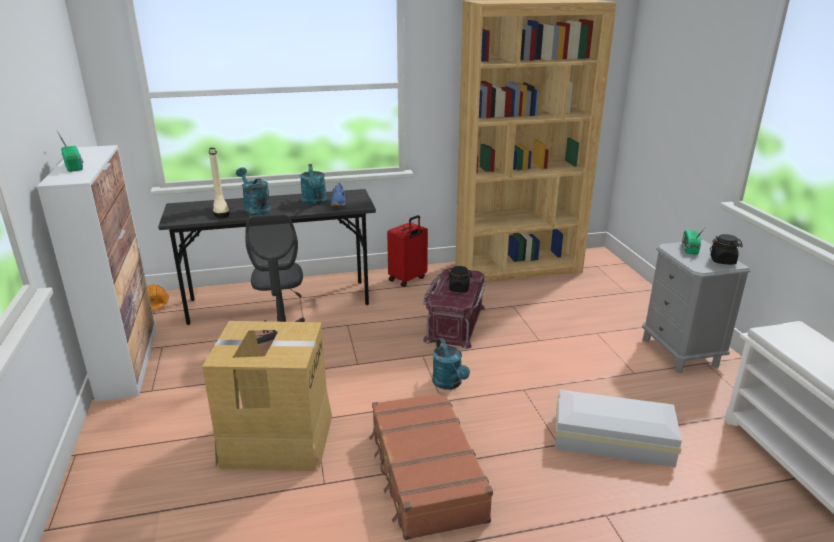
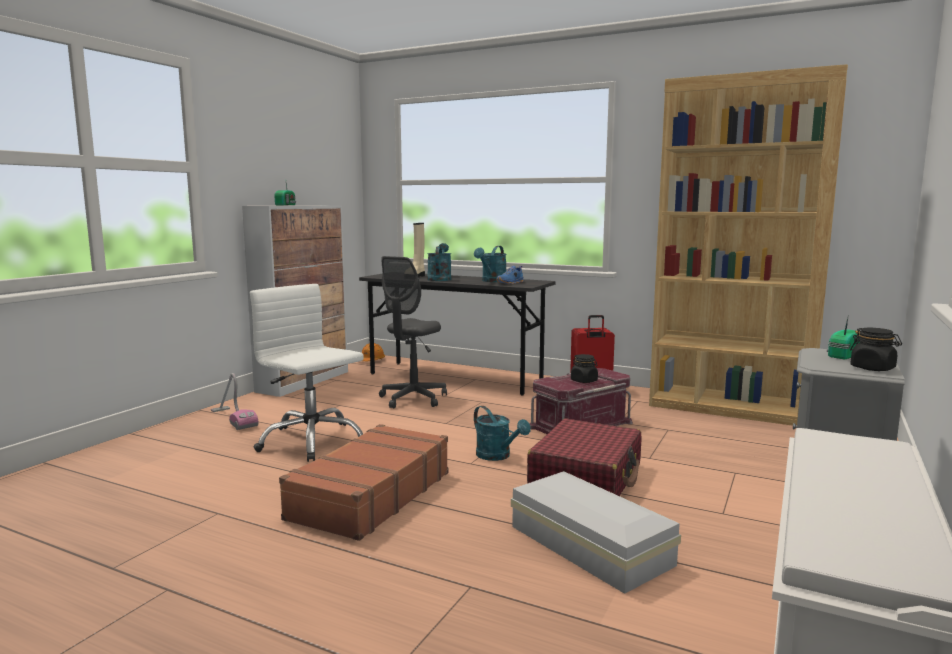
camera: 40 degrees right, 15 degrees down
cardboard box [202,321,332,471] -> white office chair [250,284,364,462]
turquoise watering can [432,338,470,390] -> turquoise watering can turned 60 degrees counterclockwise [474,406,530,461]
none -> vacuum cleaner [211,373,258,430]
none -> red suitcase [527,418,642,496]

